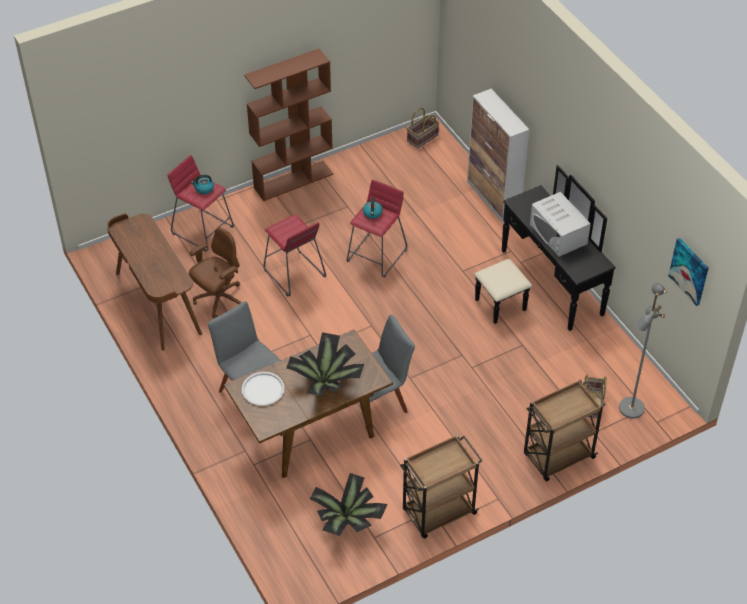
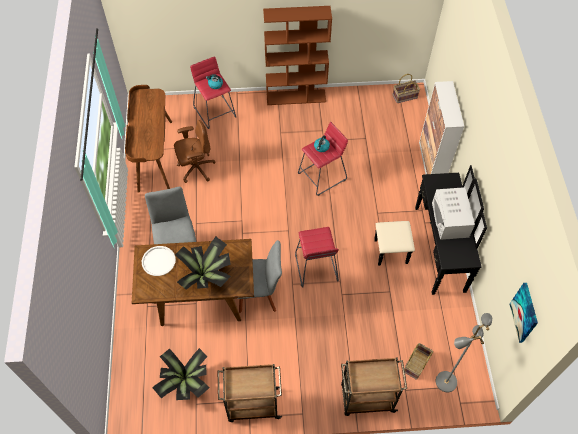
camera: 25 degrees right, 10 degrees up
red stool [264,214,326,296] -> red stool moved to [295,227,339,288]

